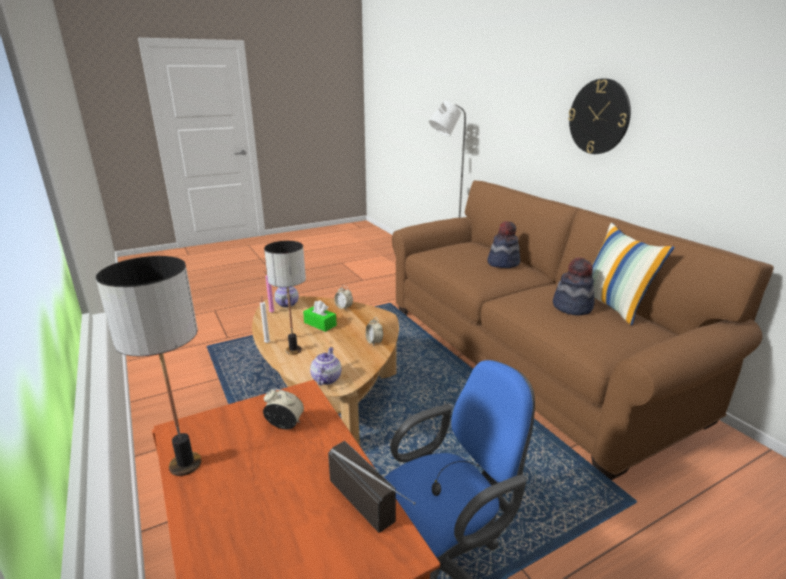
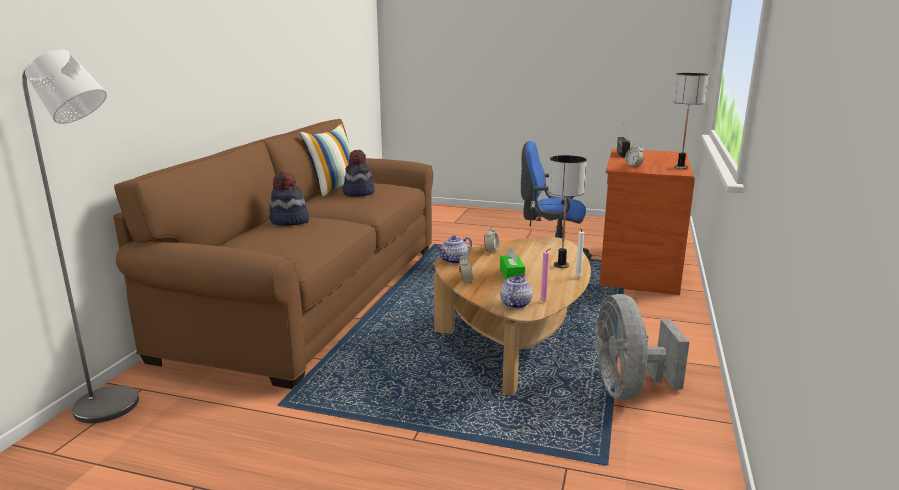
camera: 135 degrees left, 5 degrees down
teapot [310,347,341,385] -> teapot moved to [436,235,472,264]
wall clock [568,79,631,154] -> none
none -> grey fan [595,294,689,400]

